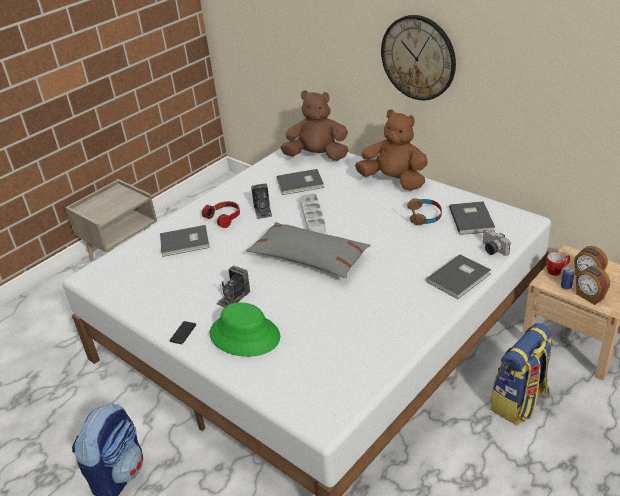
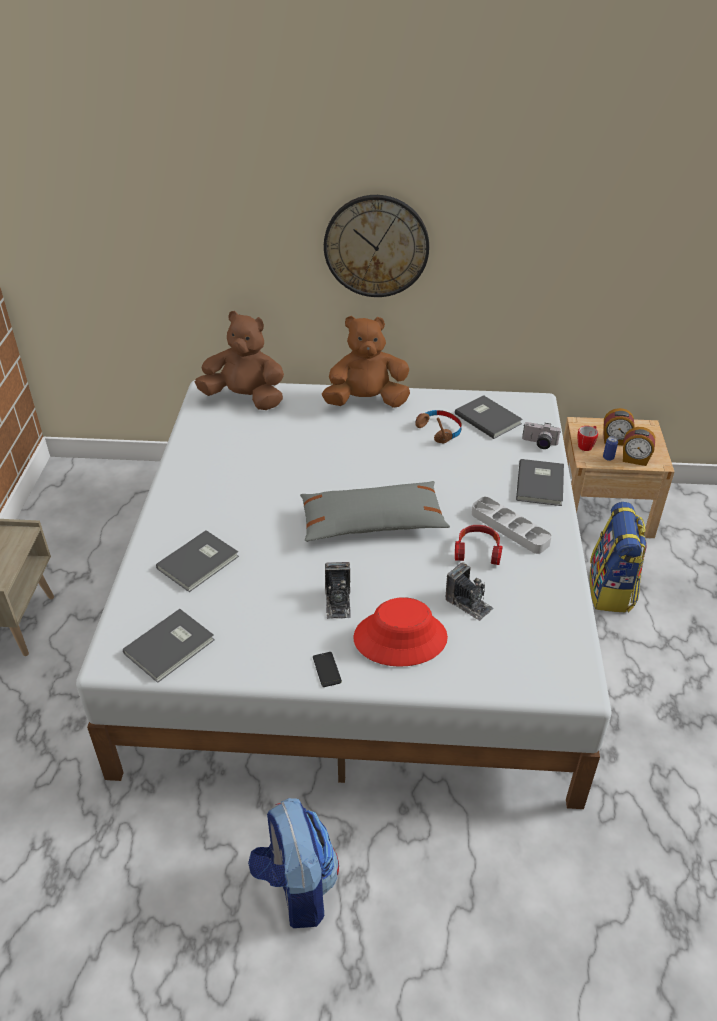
camera: 40 degrees left, 5 degrees up
headphones [202,201,240,228] -> headphones moved to [455,525,503,565]
green hat [210,302,280,357] -> red hat [353,597,448,667]
camera [251,183,272,219] -> camera moved to [446,563,494,621]
grey book [277,169,324,195] -> grey book moved to [123,609,215,683]
brown plush toy [280,90,348,161] -> brown plush toy turned 45 degrees clockwise [195,311,284,410]
grey tray [300,194,326,234] -> grey tray moved to [472,497,552,554]

